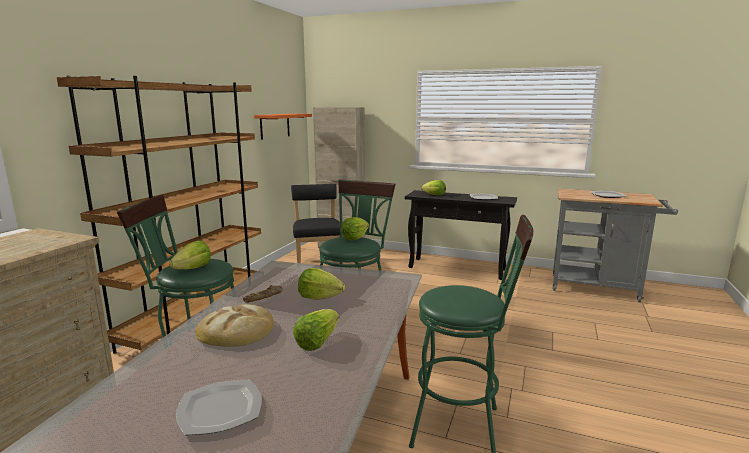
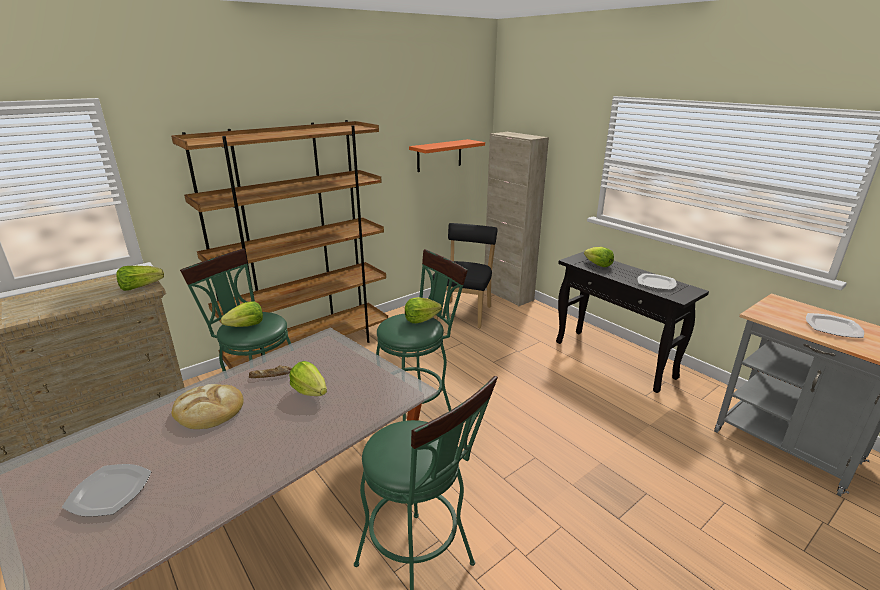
camera: 30 degrees right, 10 degrees up
lettuce [293,309,339,351] -> lettuce moved to [116,266,164,291]

